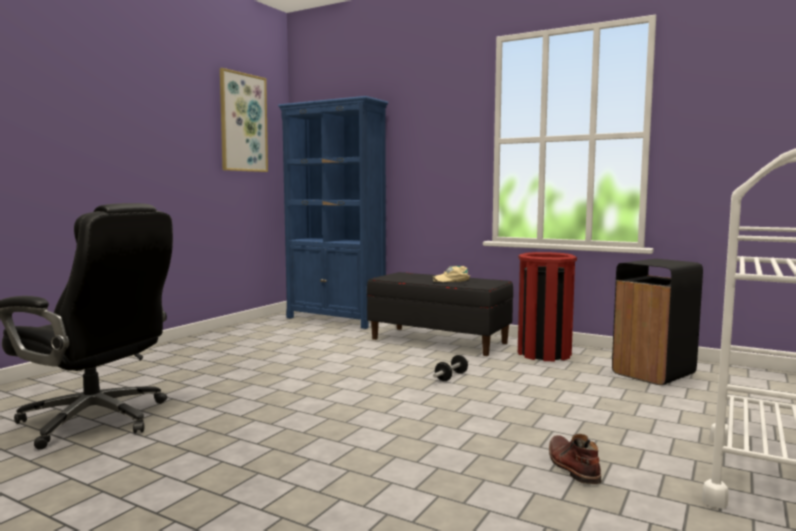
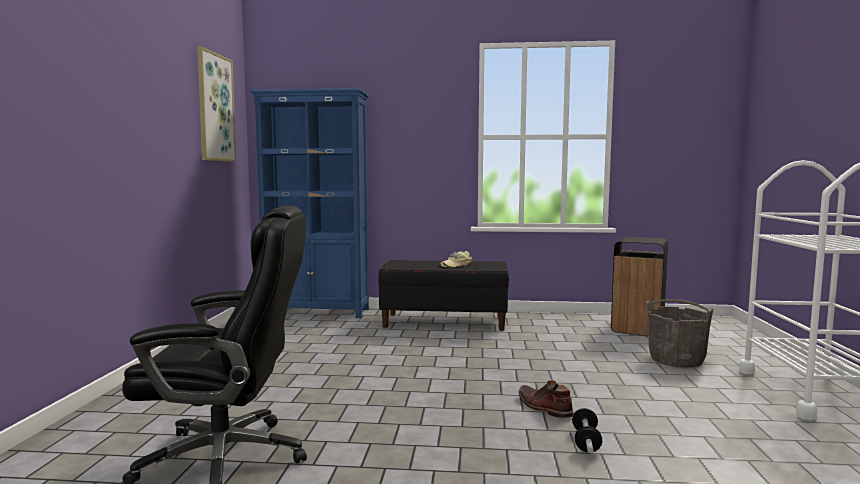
camera: 25 degrees left, 0 degrees up
dumbbell [433,355,469,381] -> dumbbell moved to [572,408,602,453]
red trash can [518,252,577,361] -> none
brown boot [549,434,601,484] -> brown boot moved to [518,380,573,418]
none -> grey bucket [646,299,714,368]

